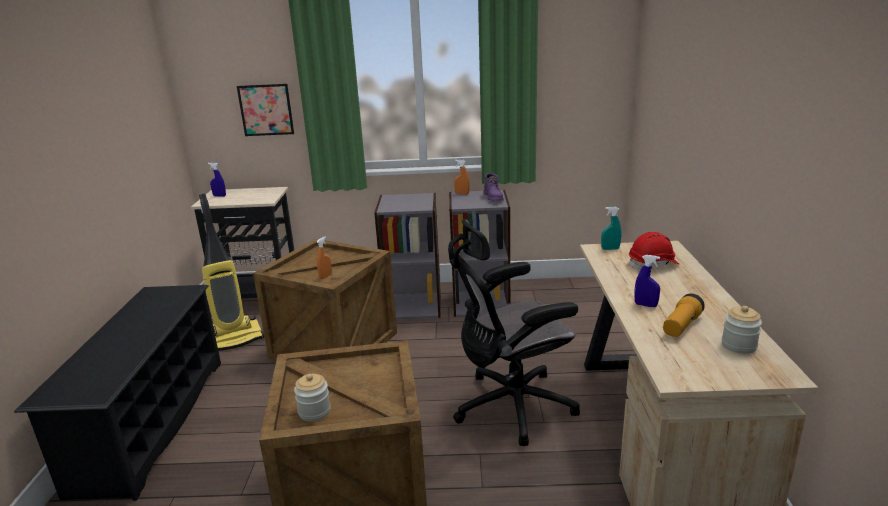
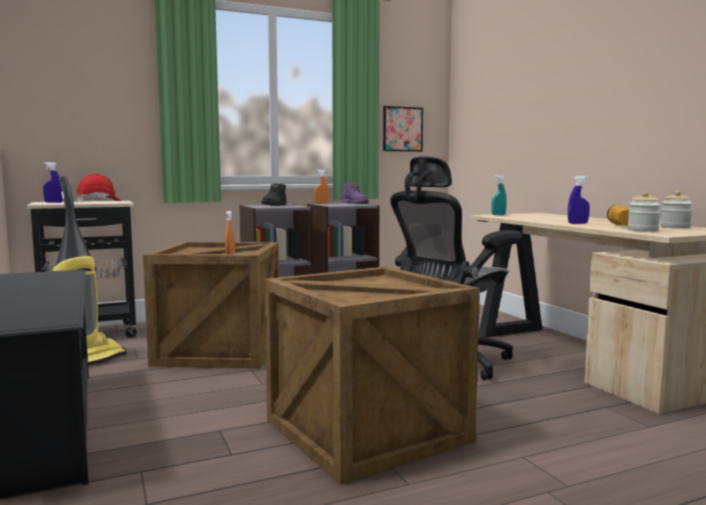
camera: 25 degrees left, 15 degrees down
picture [237,84,294,136] -> picture moved to [383,106,423,152]
jar [294,374,331,421] -> jar moved to [627,192,660,232]
red hard hat [629,232,679,269] -> red hard hat moved to [76,174,121,202]
none -> black boot [261,183,287,206]

